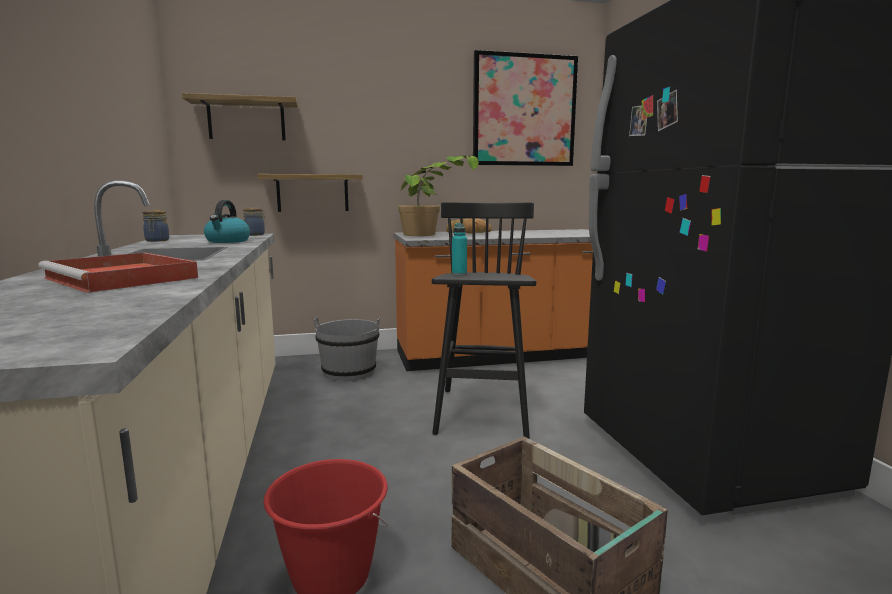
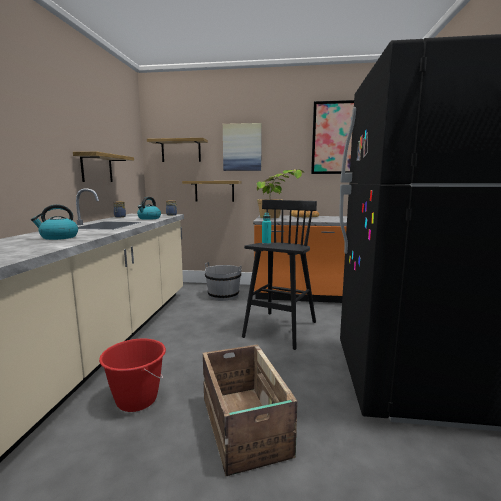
camera: 20 degrees right, 0 degrees up
red tray [38,253,198,293] -> kettle [31,204,78,240]
none -> shelf [73,151,134,182]
none -> picture [223,123,262,171]

